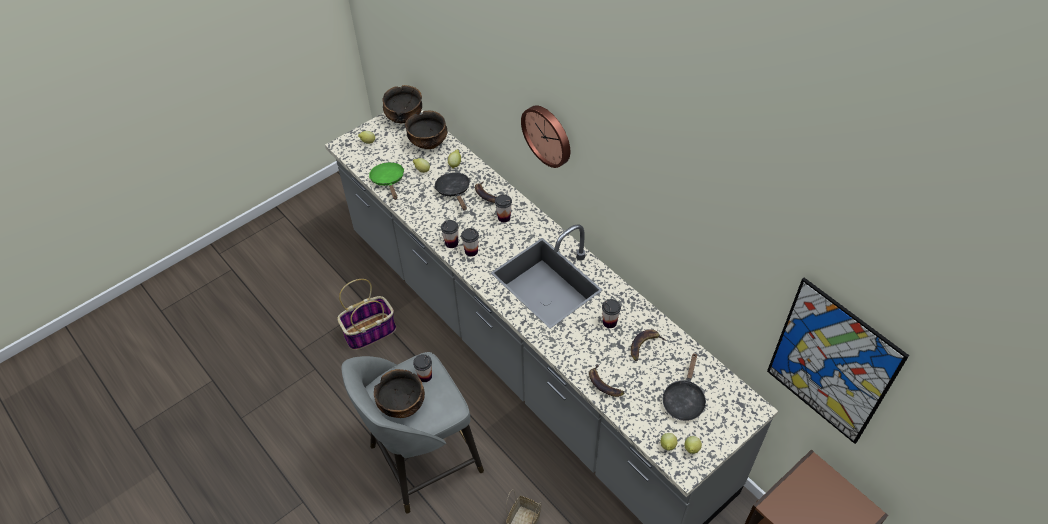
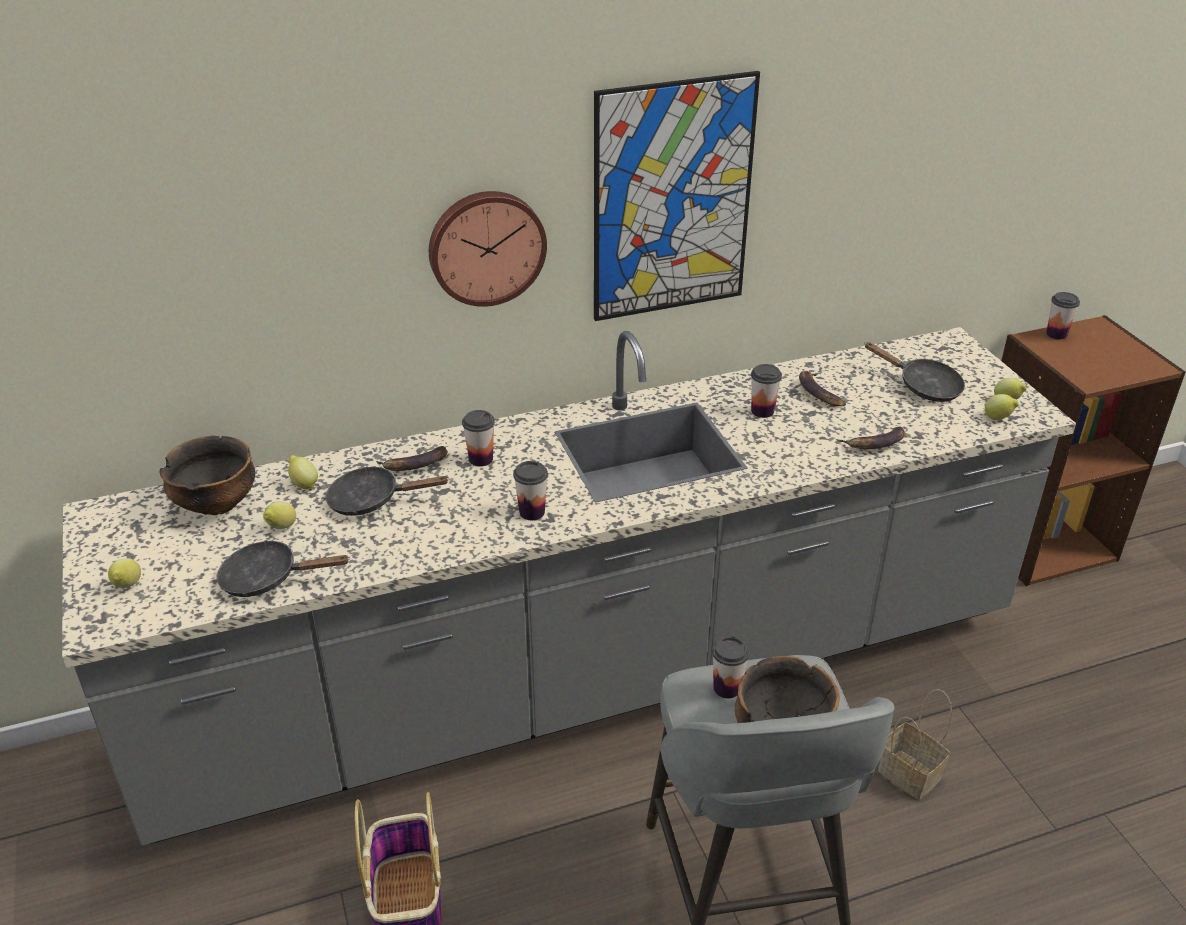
camera: 70 degrees left, 15 degrees down
green frying pan [369,162,404,200] -> black frying pan [216,540,350,597]
bowl [382,85,422,123] -> none
cup [441,220,459,248] -> cup moved to [1046,292,1080,340]
picture [767,278,909,444] -> picture moved to [594,71,760,321]

